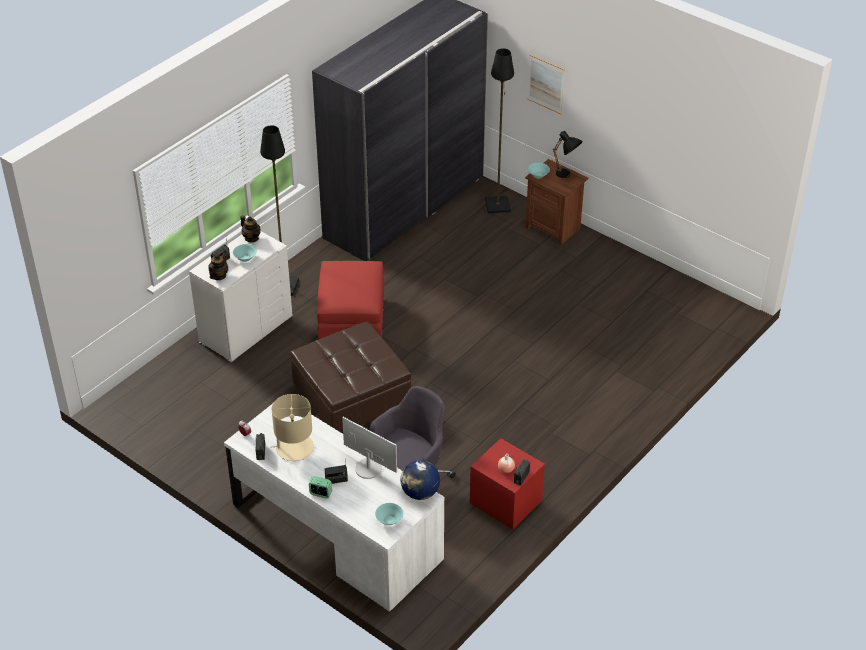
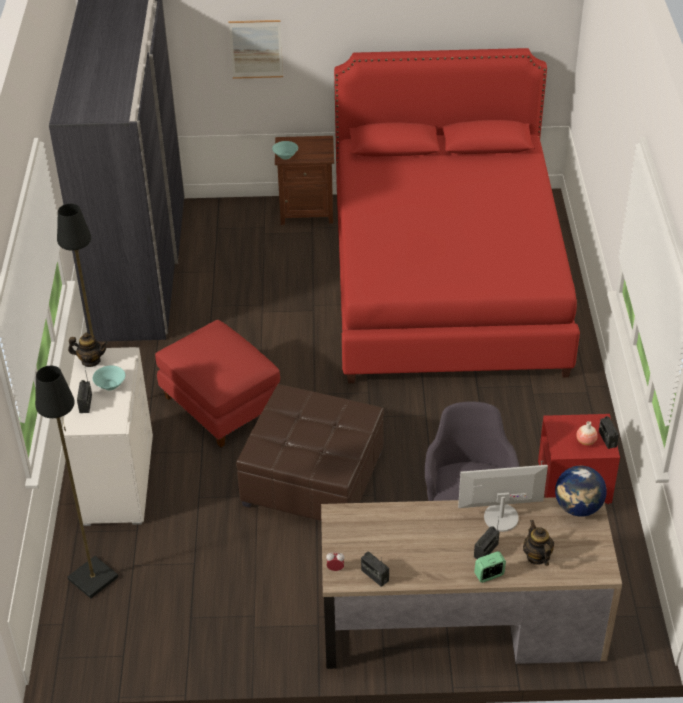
camera: 40 degrees left, 0 degrees up
teapot [208,252,228,280] -> teapot moved to [523,520,554,566]
white desk [224,404,444,612] -> brown desk [321,497,622,669]
beige table lamp [271,394,314,461] -> none
turquoise bowl [375,503,403,525] -> none
black floor lamp [485,48,514,214] -> black floor lamp moved to [35,366,118,598]
black table lamp [553,131,583,178] -> none
none -> red bed [334,48,580,383]

